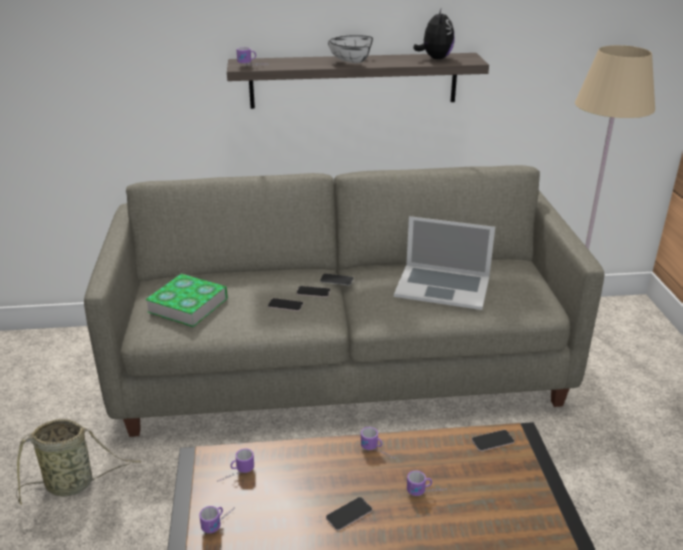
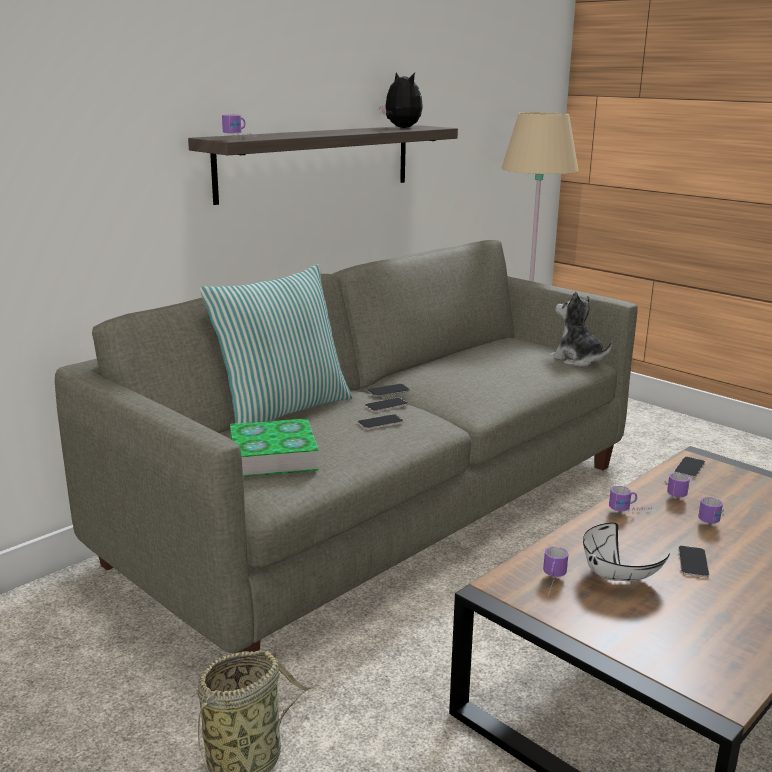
camera: 40 degrees left, 10 degrees down
mug [199,506,235,533] -> mug moved to [664,473,690,498]
white bowl [328,35,373,63] -> white bowl moved to [583,523,670,581]
laptop [394,216,495,310] -> none
none -> pillow [199,264,353,424]
none -> plush toy [549,291,612,367]

